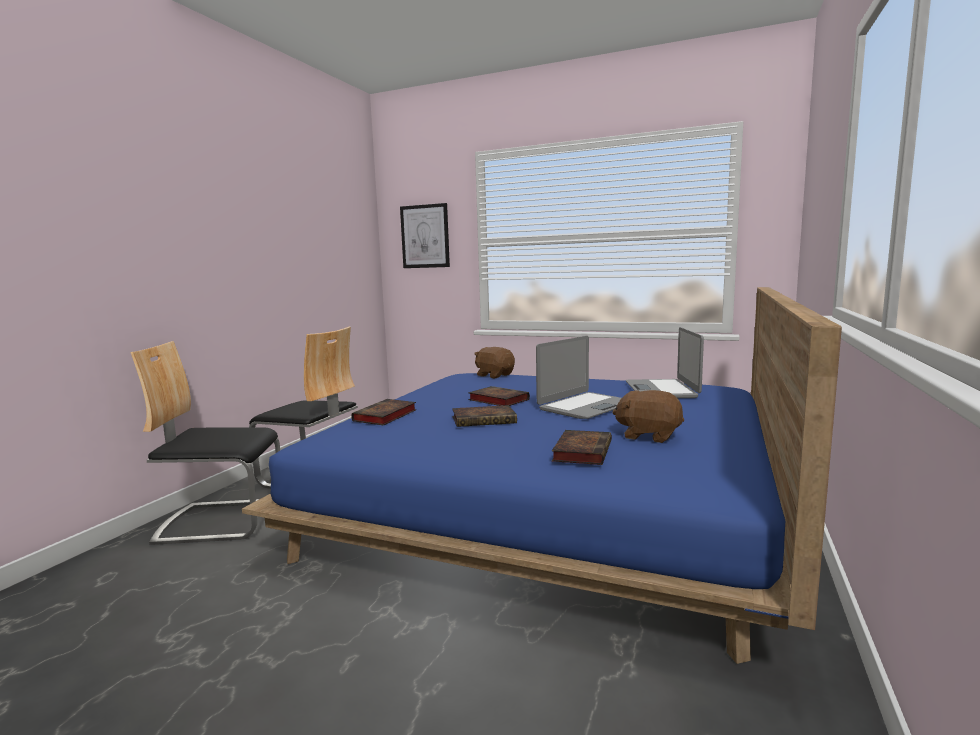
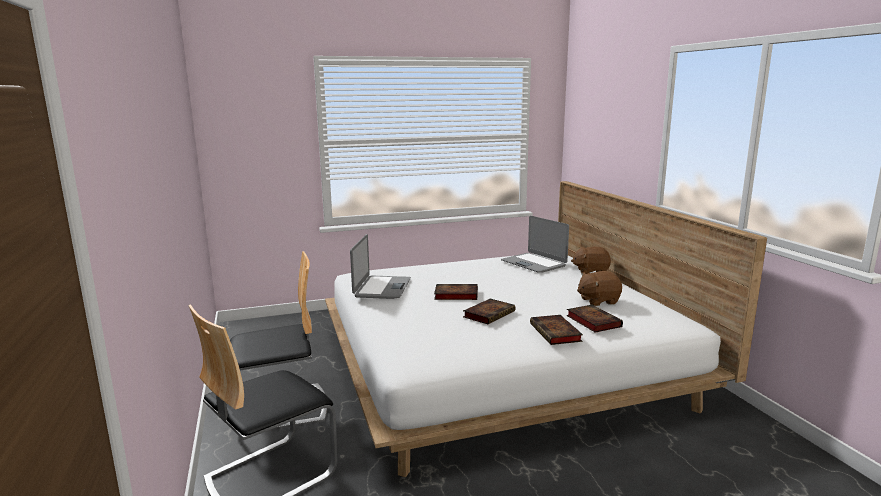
camera: 40 degrees left, 5 degrees up
blue bed [242,287,842,664] -> white bed [325,181,767,477]
book [351,399,417,426] -> book moved to [530,315,583,345]
picture [400,203,450,268] -> none
brown plush toy [474,347,515,378] -> brown plush toy moved to [571,247,611,274]
laptop [536,336,621,419] -> laptop moved to [350,234,411,299]

